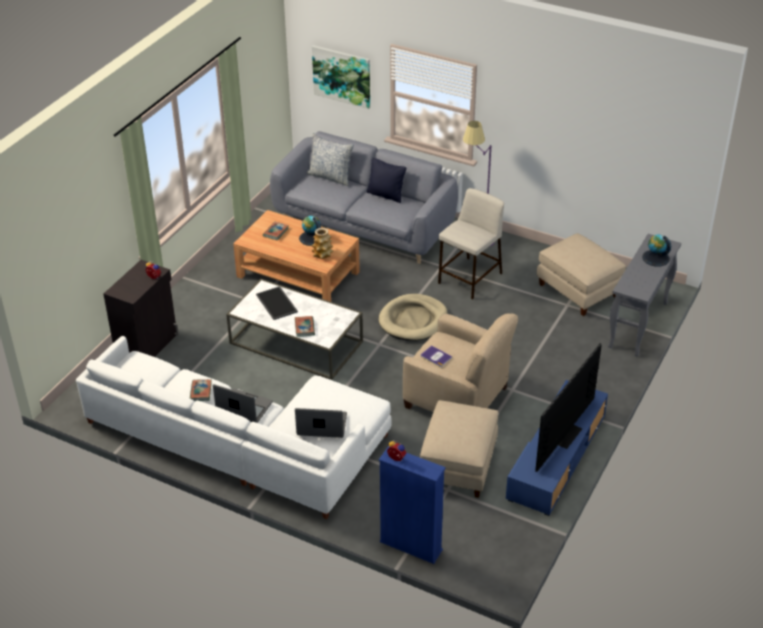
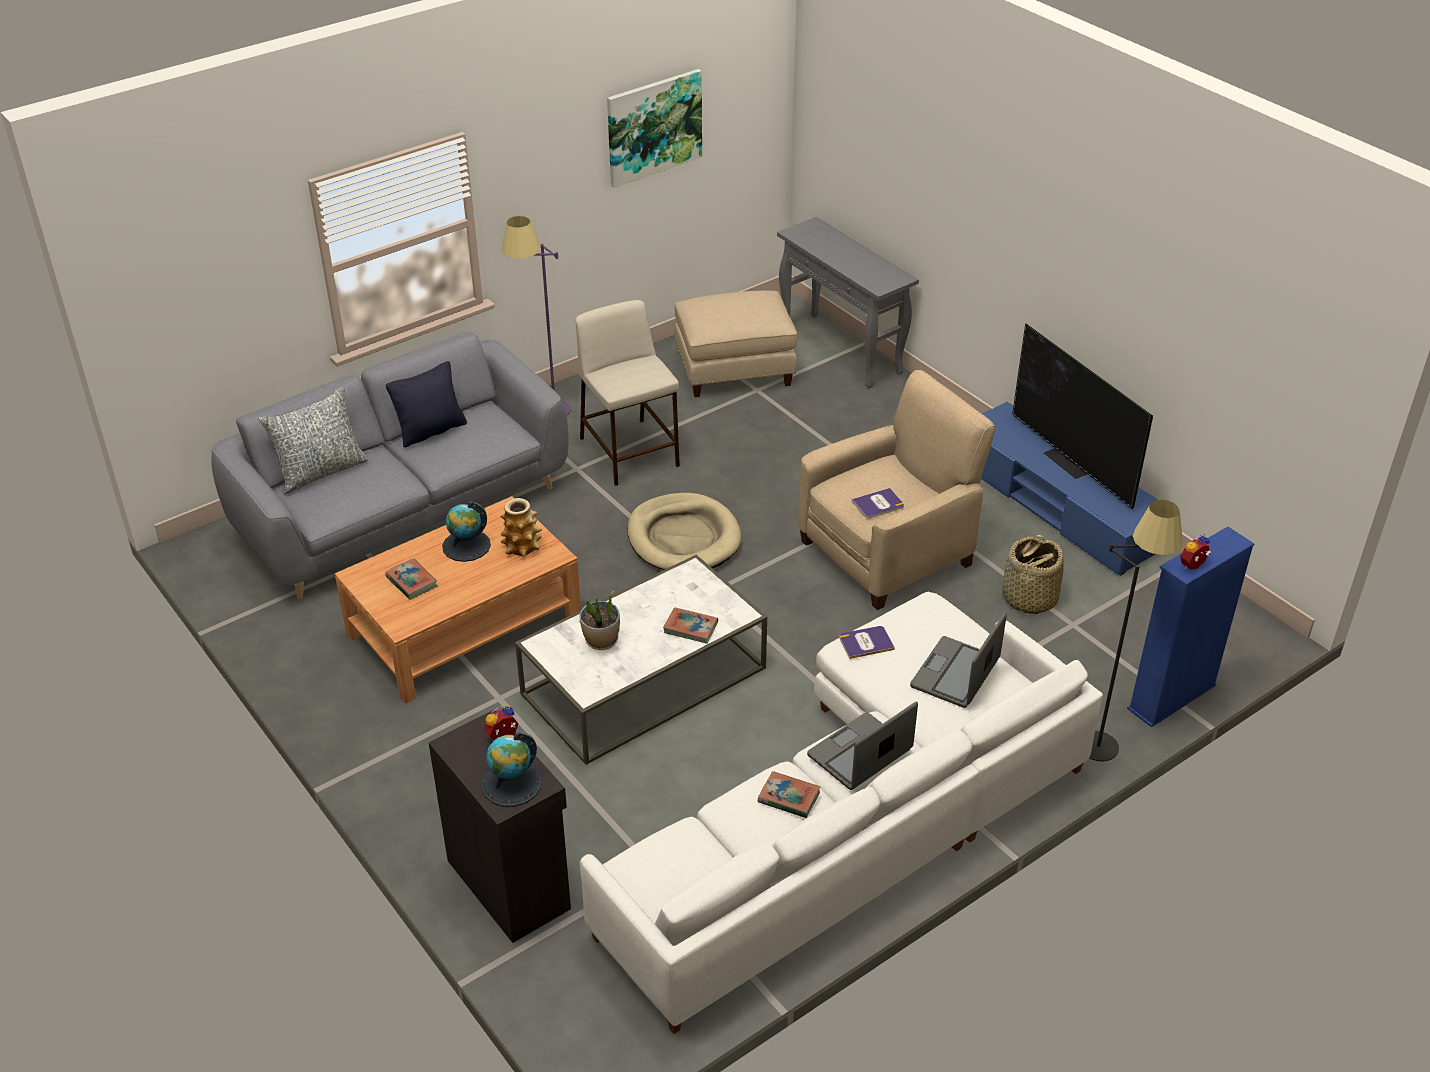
camera: 65 degrees left, 0 degrees up
tray [256,286,298,320] -> potted plant [579,591,620,650]
picture [312,45,370,109] -> picture moved to [607,69,702,188]
beige ottoman [420,400,498,498] -> basket [1002,535,1064,614]
globe [642,234,671,267] -> globe moved to [481,732,542,807]
none -> book [840,626,895,659]
none -> black floor lamp [1089,500,1183,761]

